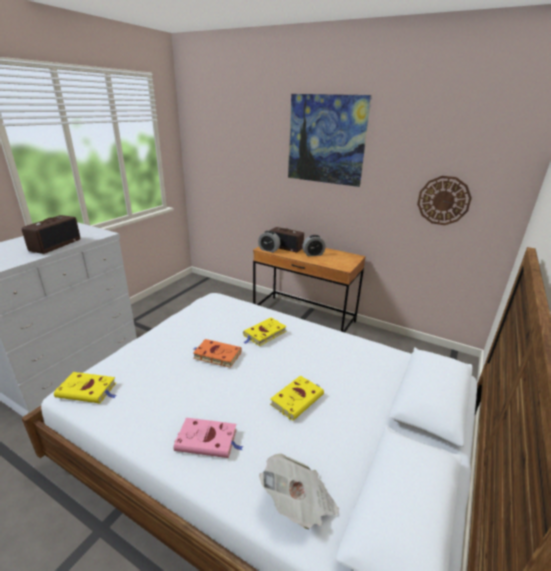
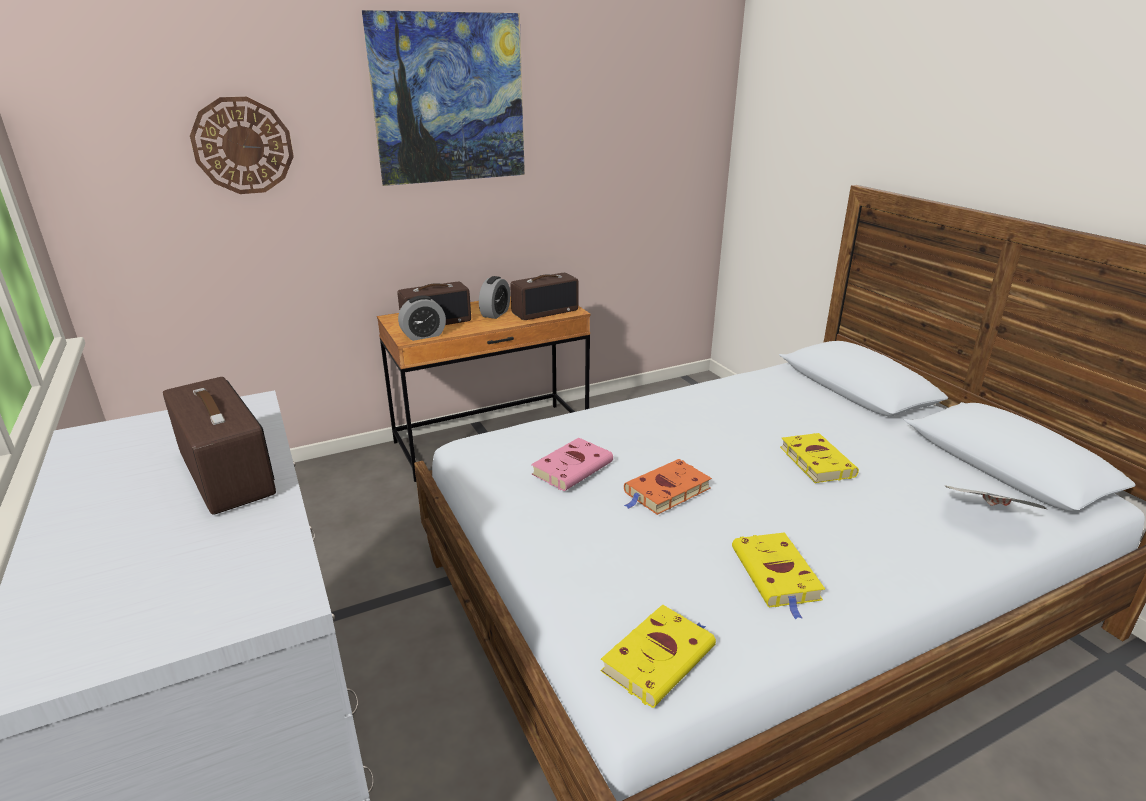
camera: 55 degrees left, 0 degrees up
pink book [174,418,243,458] -> pink book moved to [531,438,613,491]
yellow book [243,318,287,346] -> yellow book moved to [732,532,825,619]
wall clock [417,176,472,225] -> wall clock moved to [190,97,294,194]
none -> radio [510,273,578,320]

